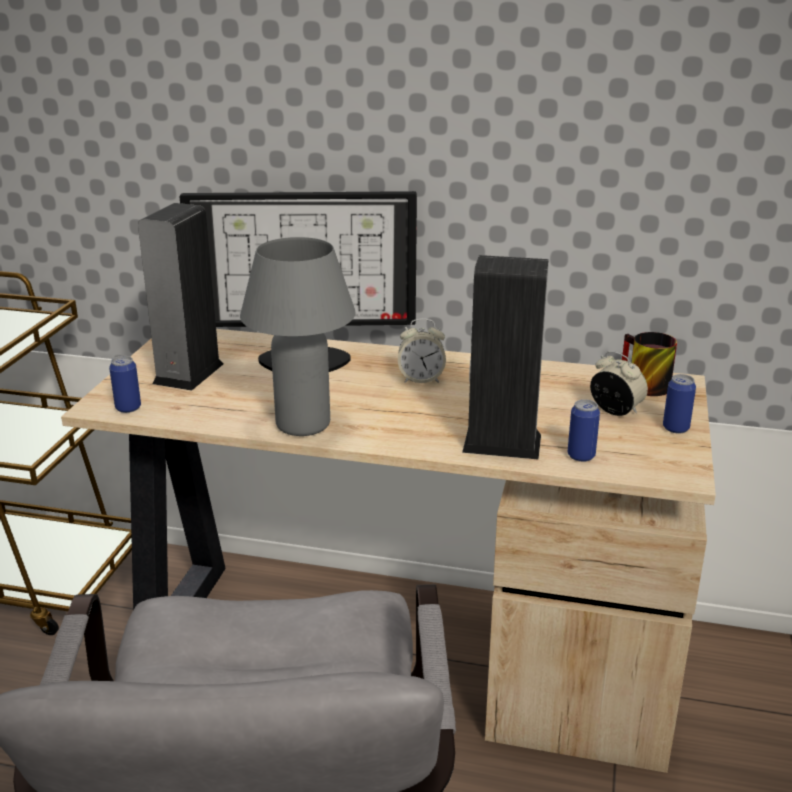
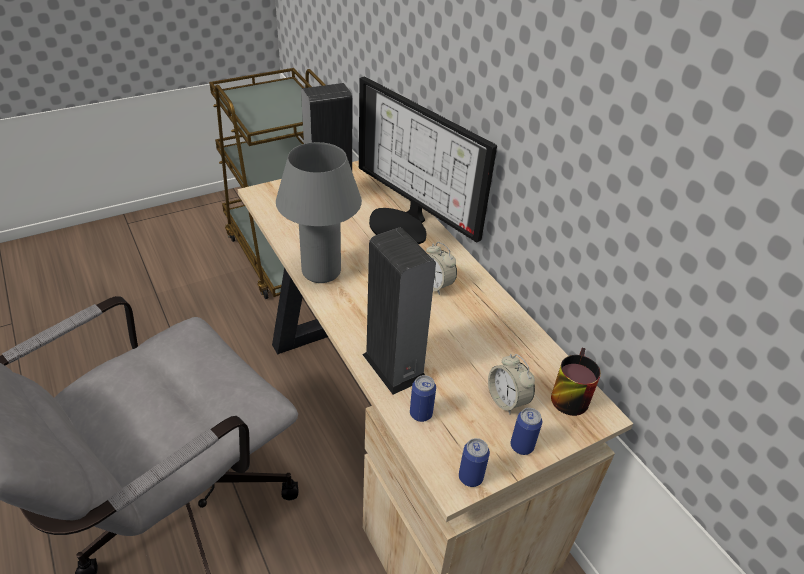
camera: 45 degrees right, 15 degrees up
can [109,356,141,413] -> can moved to [459,438,490,487]
alarm clock [590,351,648,416] -> alarm clock turned 150 degrees clockwise [488,354,535,415]

